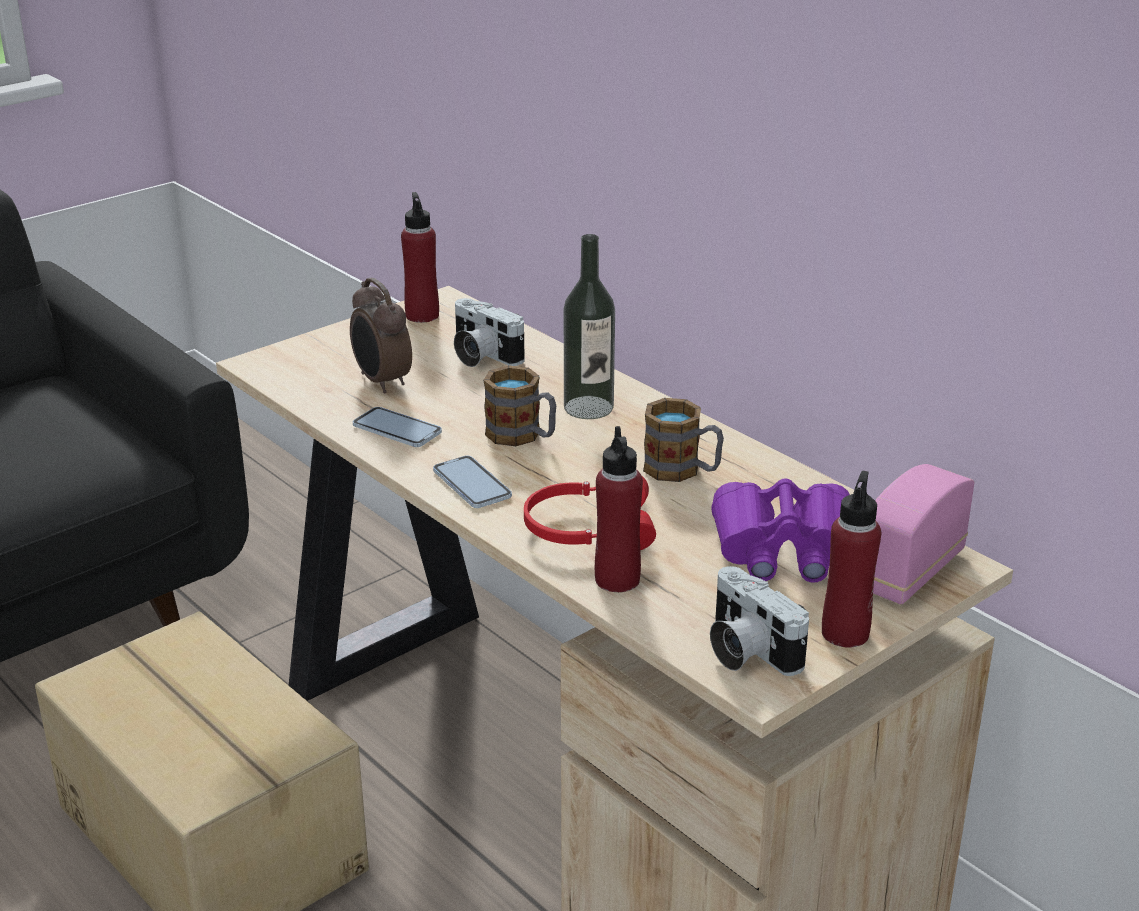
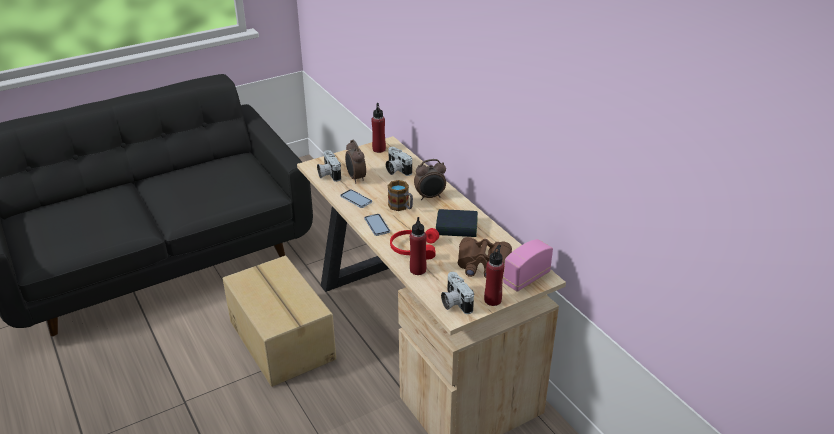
camera: 10 degrees right, 5 degrees up
bottle [564,234,615,419] -> alarm clock [414,159,446,200]
mug [643,398,724,482] -> book [436,209,478,237]
purple binoculars [711,478,850,583] -> brown binoculars [457,237,512,278]
none -> camera [317,150,341,182]

